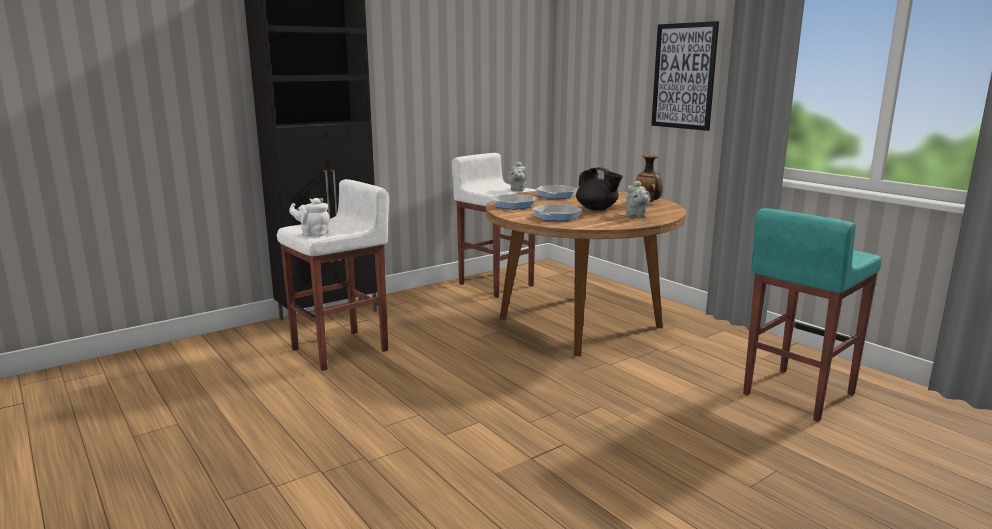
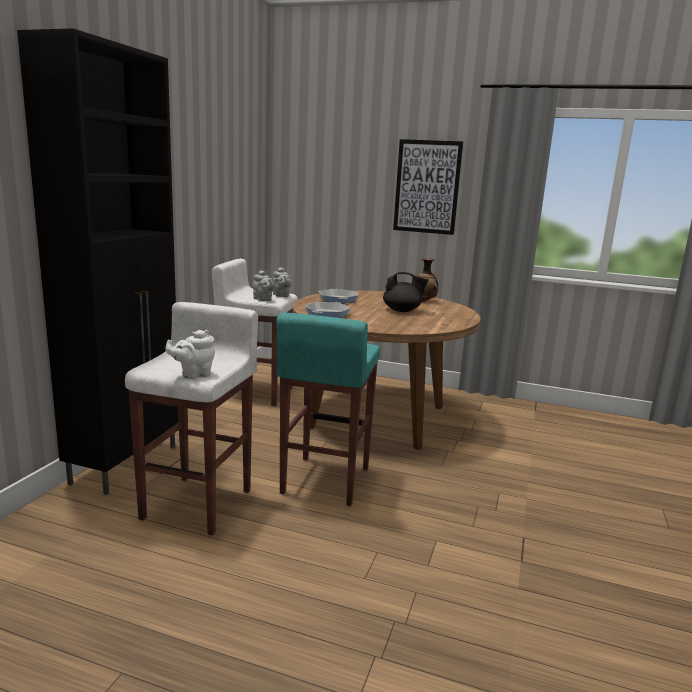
camera: 35 degrees left, 0 degrees up
frying pan [532,204,582,221] -> none
grey teapot [626,180,650,217] -> grey teapot moved to [253,270,275,301]
turquoise stool [743,208,882,422] -> turquoise stool moved to [276,313,380,506]

